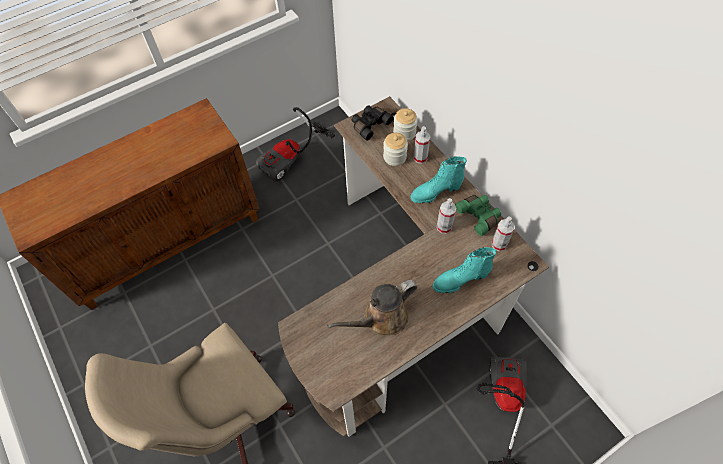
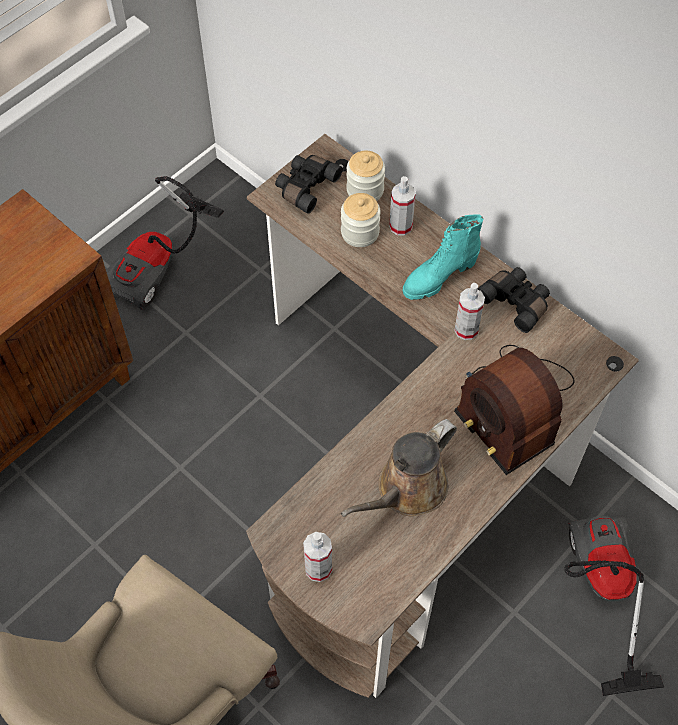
camera: 15 degrees left, 0 degrees up
turquoise boot [433,247,497,293] -> radio [454,345,575,475]
green binoculars [455,195,501,236] -> black binoculars [478,267,550,333]
spray bottle [492,216,515,251] -> spray bottle moved to [303,532,332,582]

